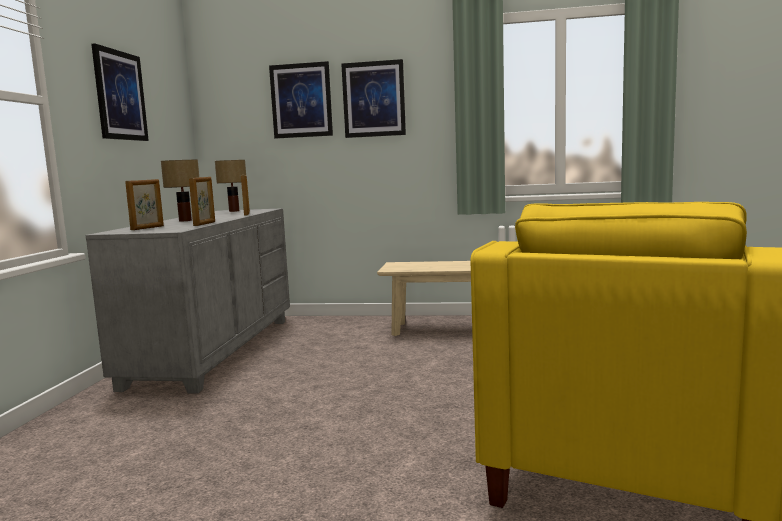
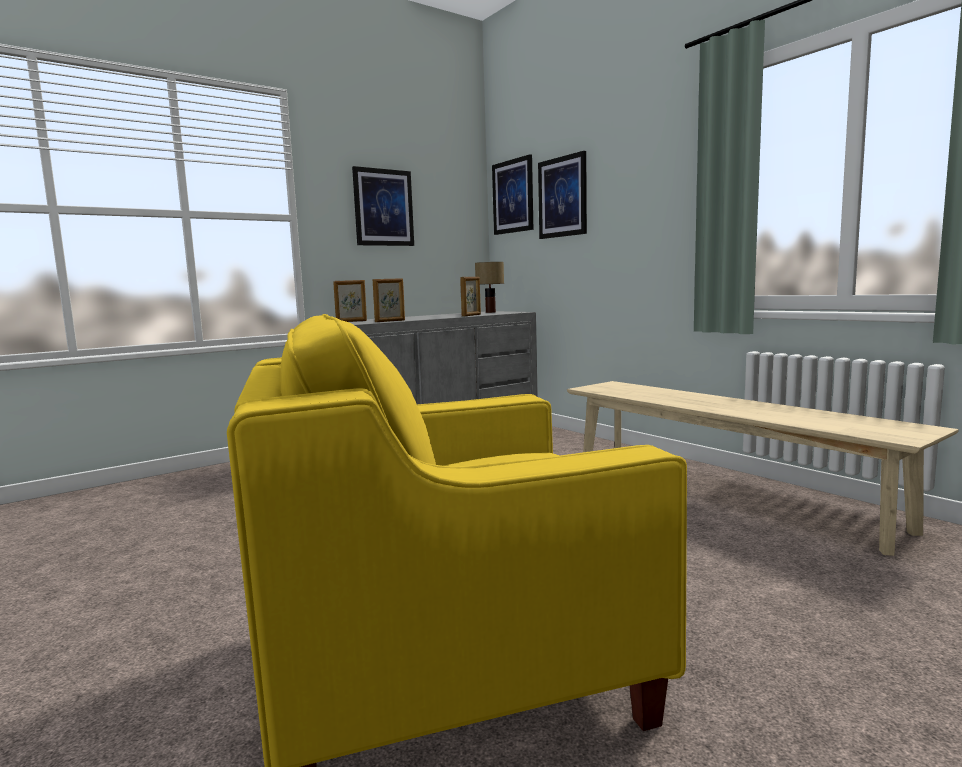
camera: 45 degrees right, 0 degrees up
table lamp [161,160,199,222] -> none
picture [341,59,406,138] -> picture moved to [492,154,533,235]

